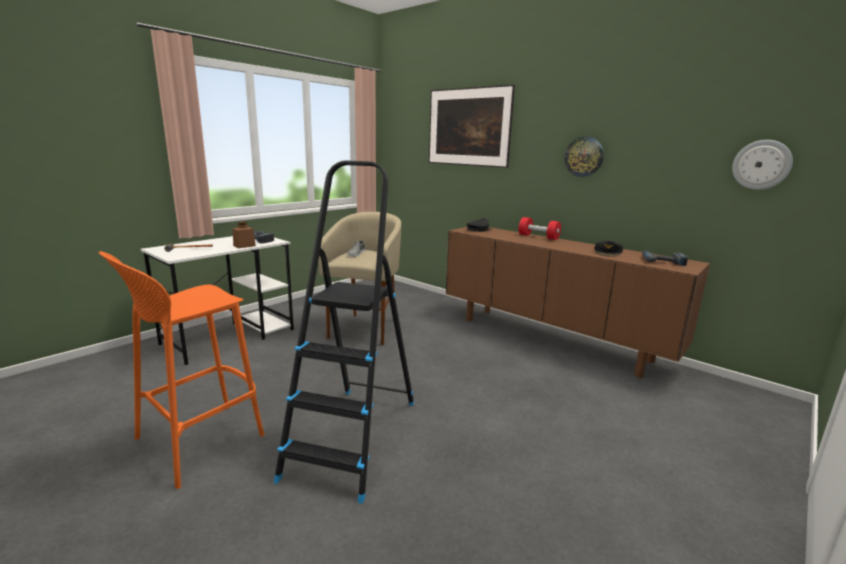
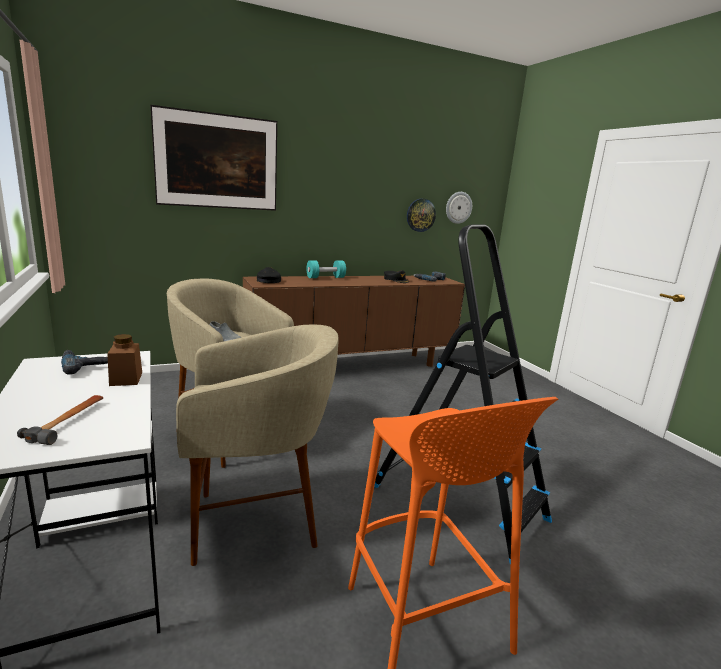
camera: 65 degrees left, 0 degrees up
red dumbbell [519,217,561,240] -> turquoise dumbbell [306,260,346,278]
wall clock [564,136,604,177] -> wall clock moved to [407,199,436,232]
none -> beige stool [176,324,339,566]

